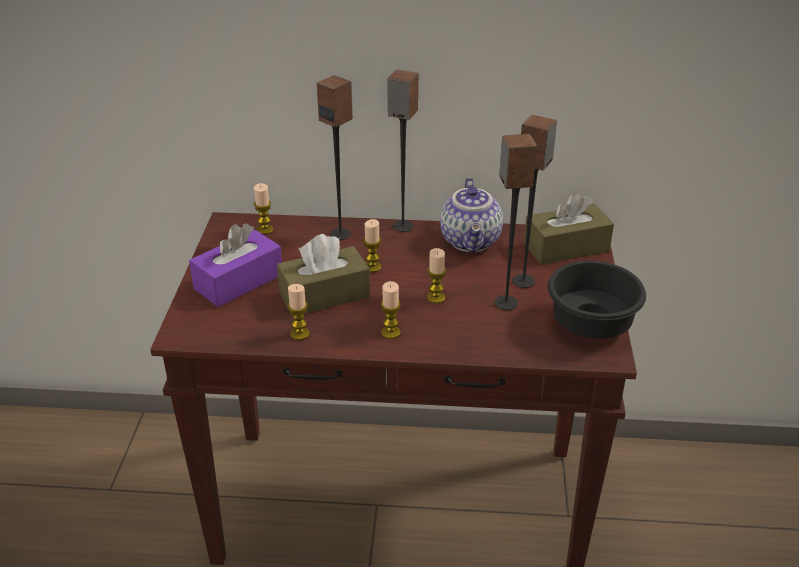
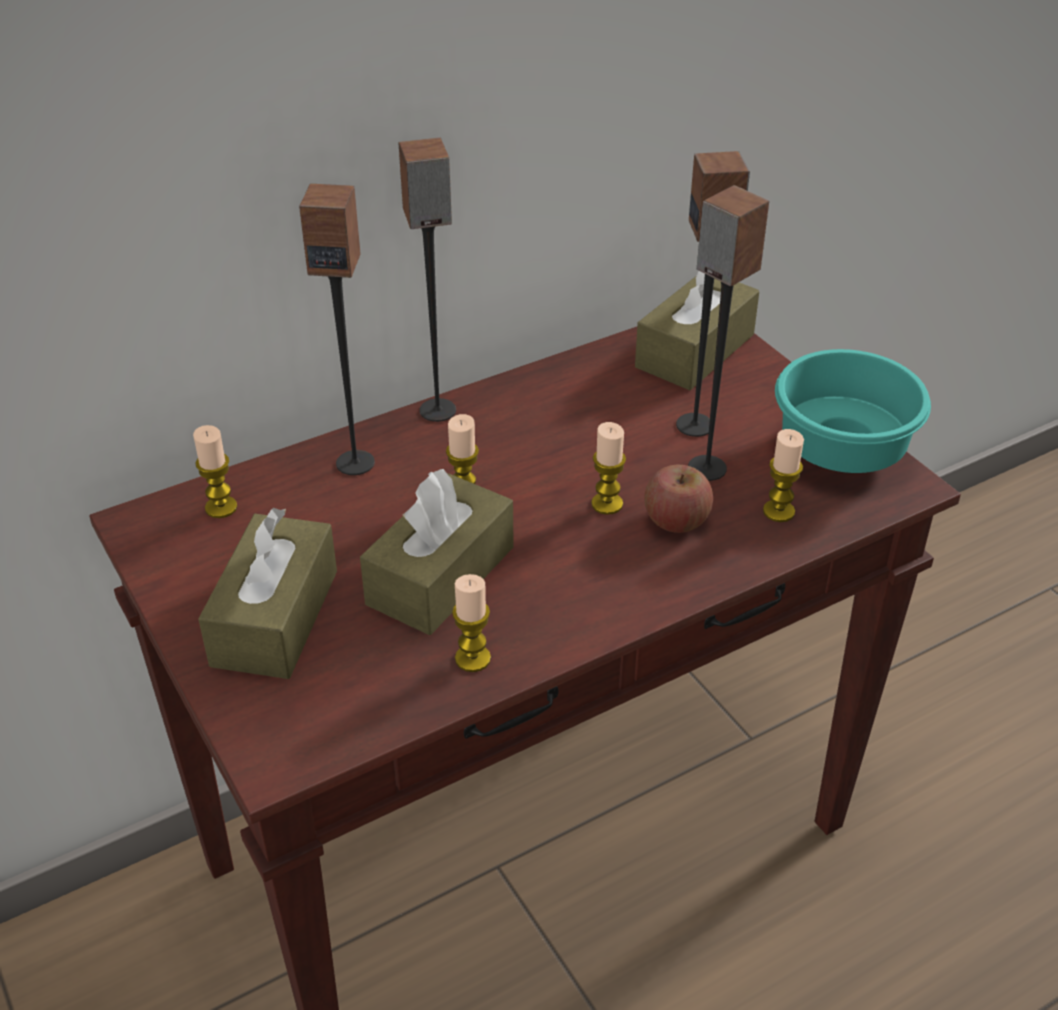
camera: 35 degrees left, 5 degrees up
purple tissue box [189,223,282,307] -> brown tissue box [198,508,337,679]
candle [381,281,401,339] -> candle moved to [763,429,804,522]
teapot [440,177,503,253] -> none
black bowl [547,261,646,339] -> turquoise bowl [775,349,931,473]
none -> apple [644,465,713,533]

